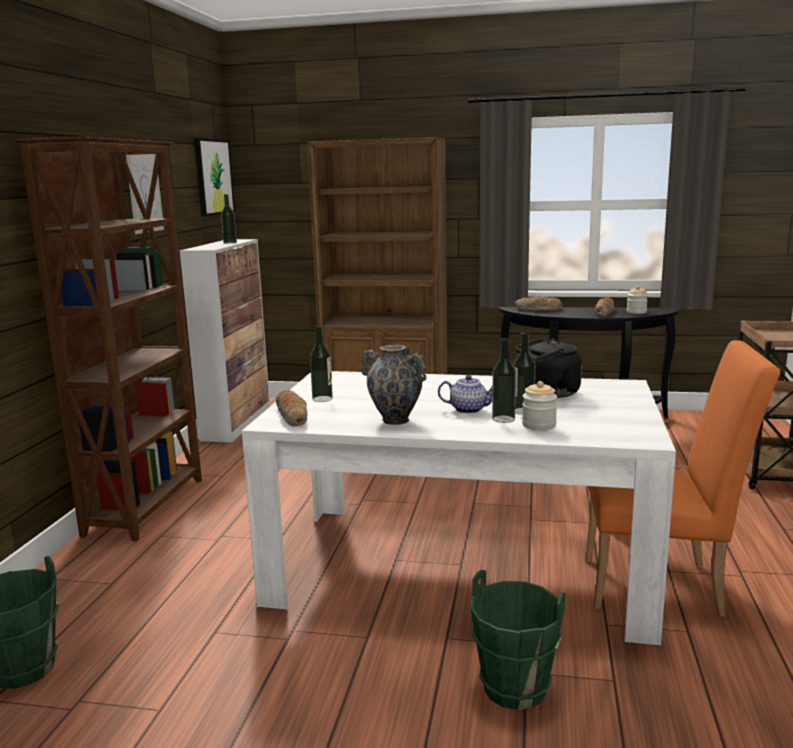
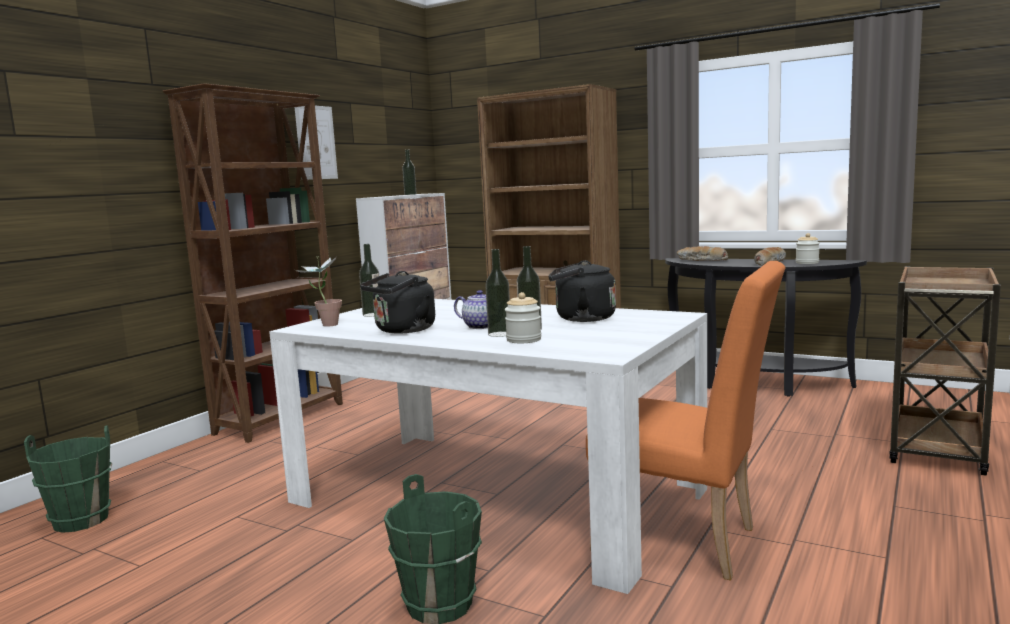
camera: 20 degrees right, 5 degrees down
picture [194,138,235,216] -> none
bread [276,390,308,426] -> potted plant [295,256,342,327]
vase [361,345,426,425] -> black kettle [360,271,435,333]

